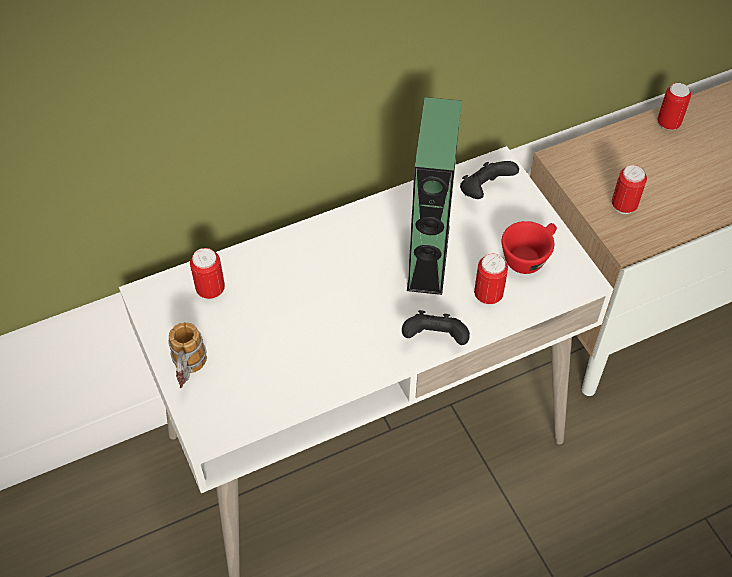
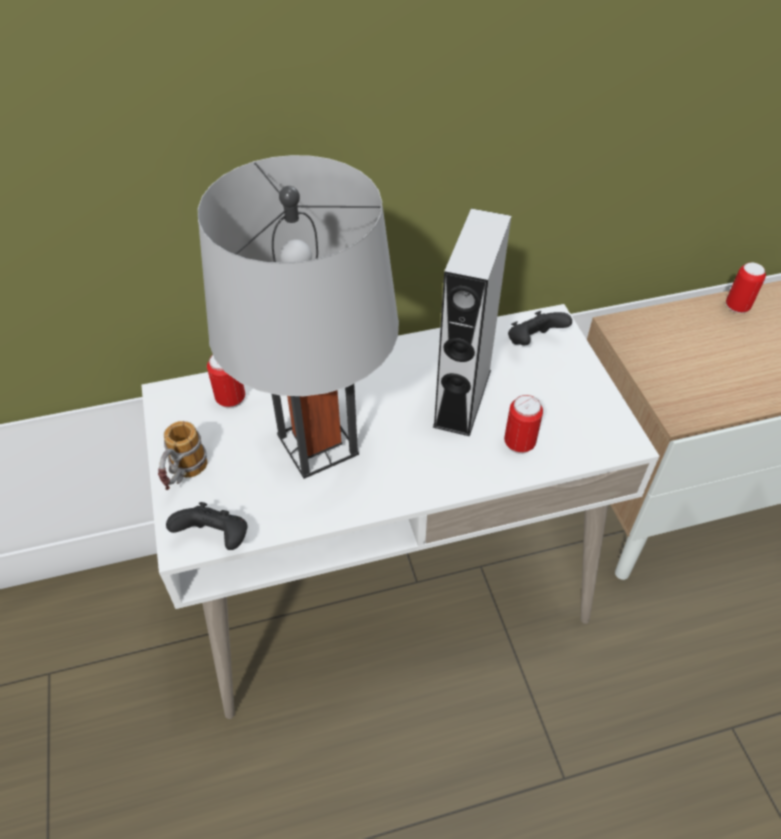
camera: 10 degrees right, 5 degrees down
black game controller [402,310,470,345] -> black game controller moved to [166,502,247,550]
green speaker [407,97,462,295] -> grey speaker [433,208,511,437]
red cup [502,221,557,274] -> none
can [612,165,647,214] -> none
none -> grey table lamp [198,155,399,479]

